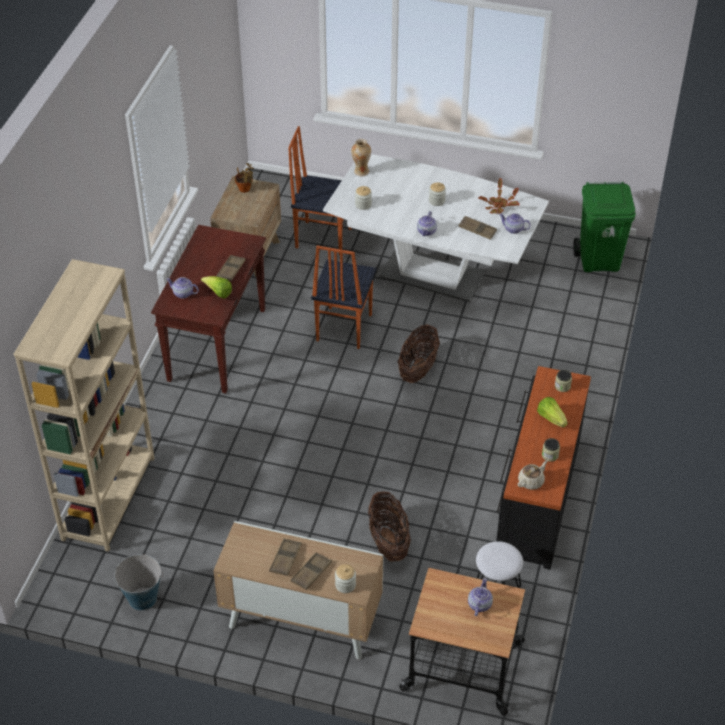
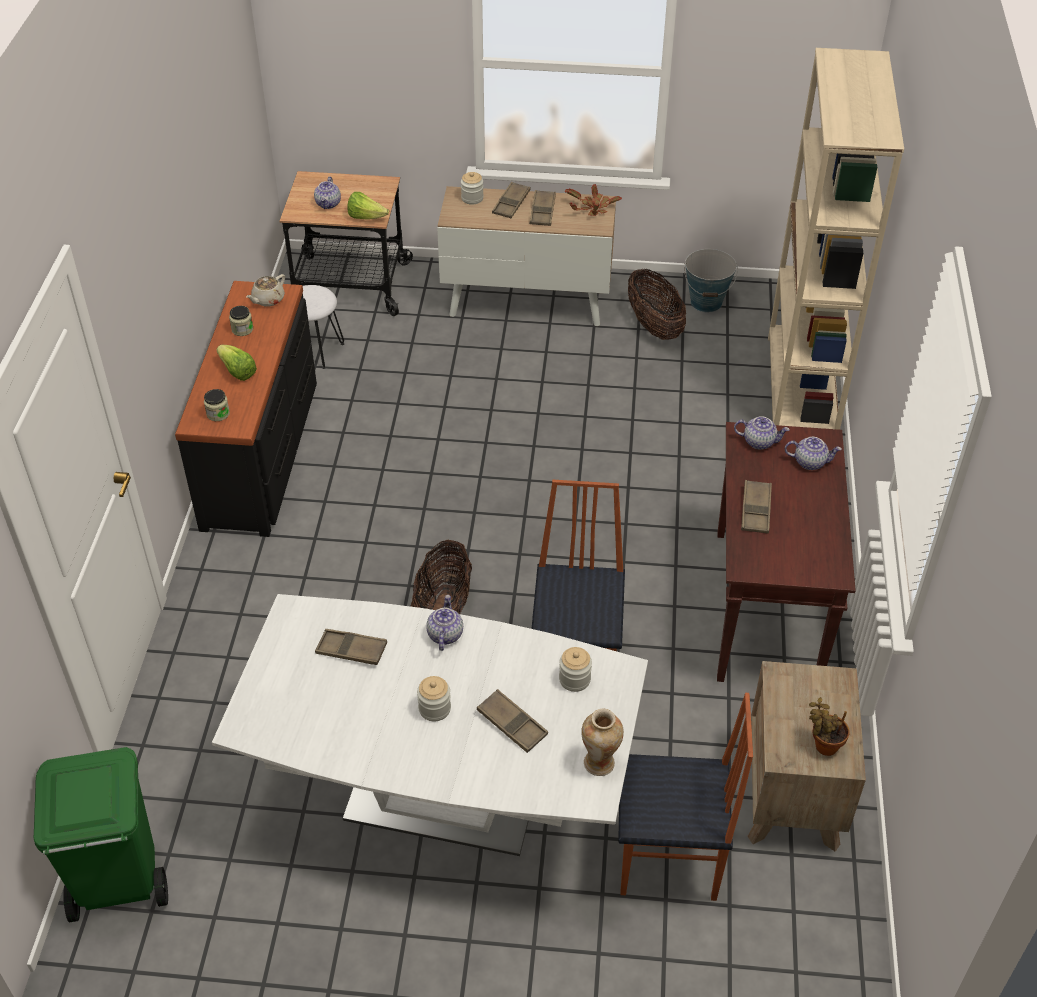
camera: 170 degrees right, 0 degrees up
lettuce [201,276,232,299] -> lettuce moved to [347,192,389,219]
basket [368,492,411,562] -> basket moved to [628,269,686,340]
potted plant [478,178,520,214] -> potted plant moved to [565,184,622,216]
teapot [499,213,531,234] -> teapot moved to [734,416,790,450]
none -> brown tray [477,689,548,753]

